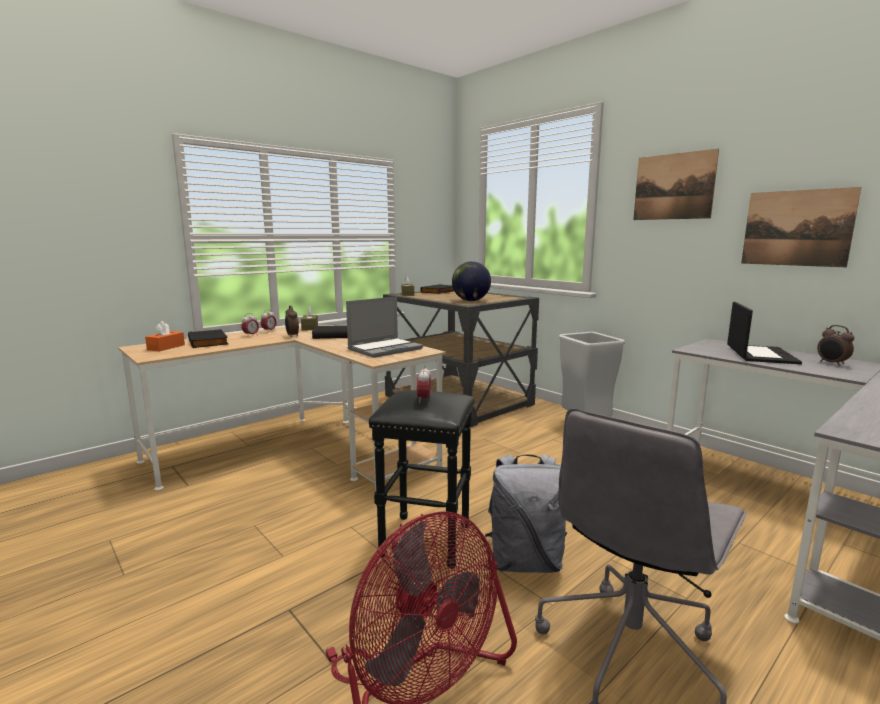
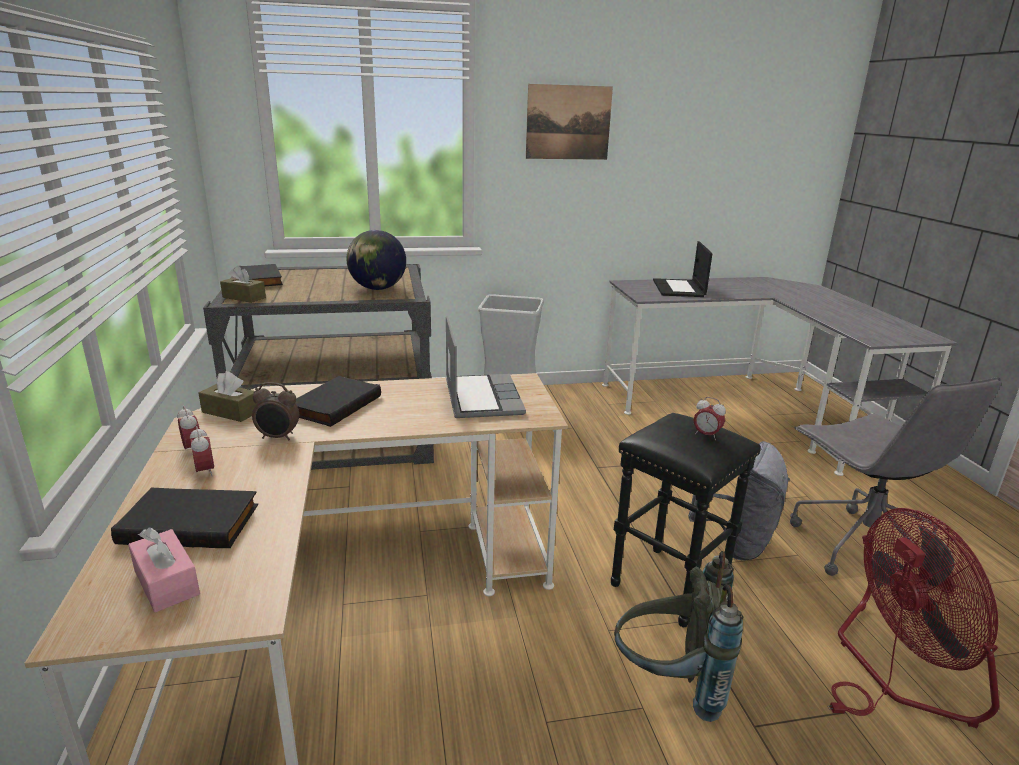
camera: 60 degrees left, 10 degrees up
orange tissue box [145,321,185,351] -> pink tissue box [128,527,200,613]
laptop [727,302,802,365] -> laptop turned 135 degrees counterclockwise [653,241,712,297]
picture [741,187,861,267] -> none
alarm clock [817,325,854,366] -> none
none -> grey backpack [614,551,743,722]

